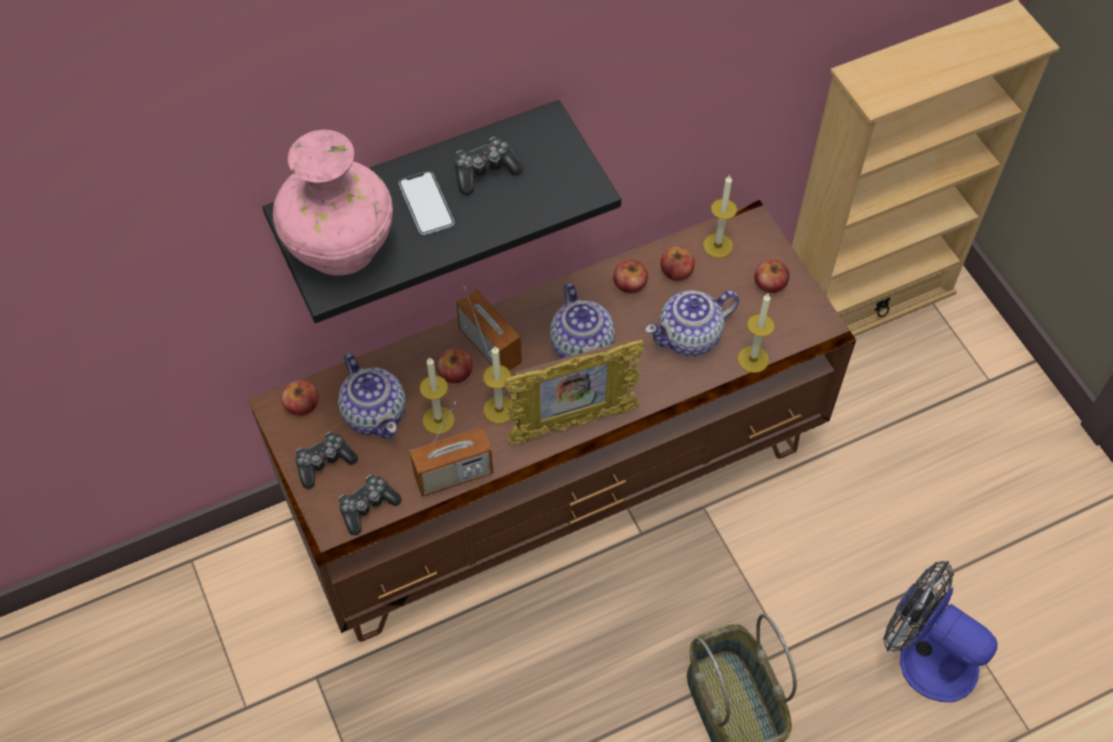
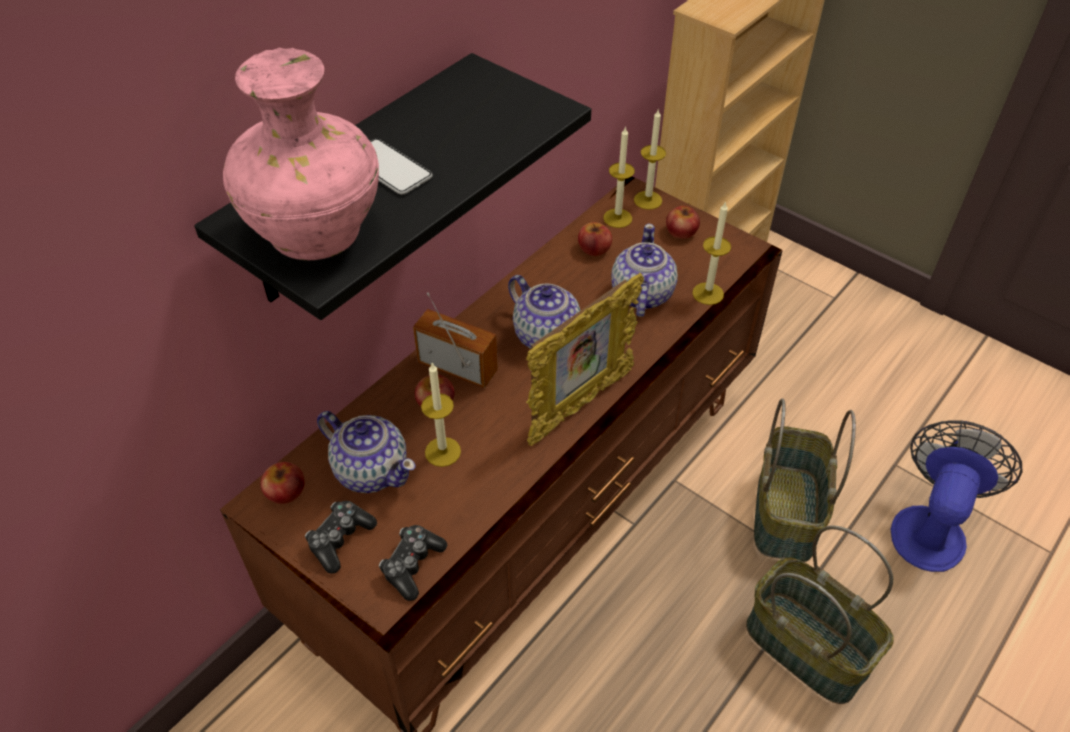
camera: 25 degrees left, 10 degrees down
radio [410,402,493,496] -> none
game controller [455,137,523,195] -> none
candle [483,346,512,424] -> candle moved to [634,110,666,210]
apple [613,260,648,294] -> none
teapot [645,290,739,356] -> teapot turned 150 degrees clockwise [611,224,678,317]
fan [883,561,998,702] -> fan turned 105 degrees clockwise [891,421,1022,572]
none -> basket [754,398,856,562]

